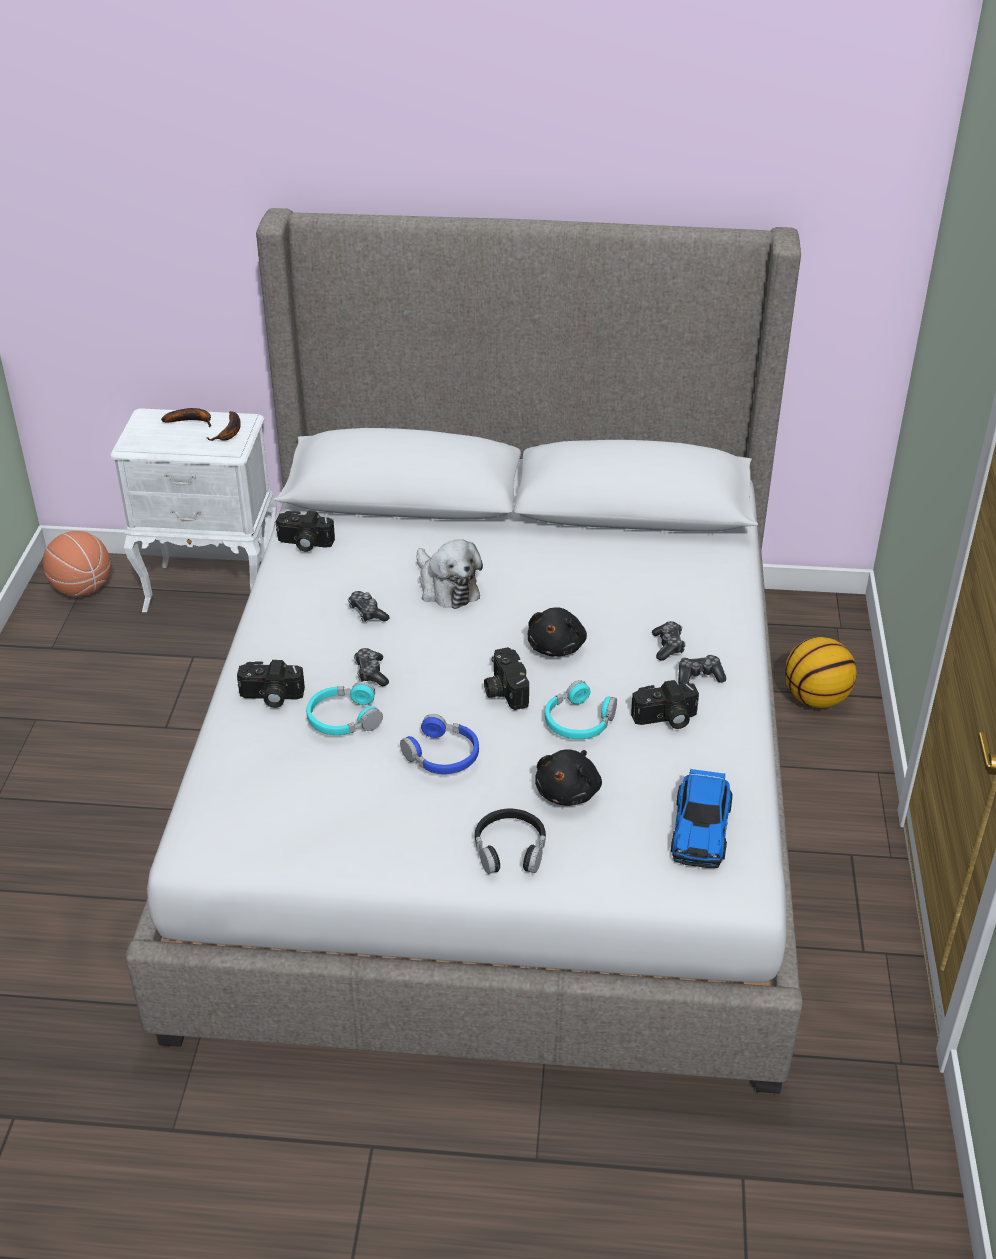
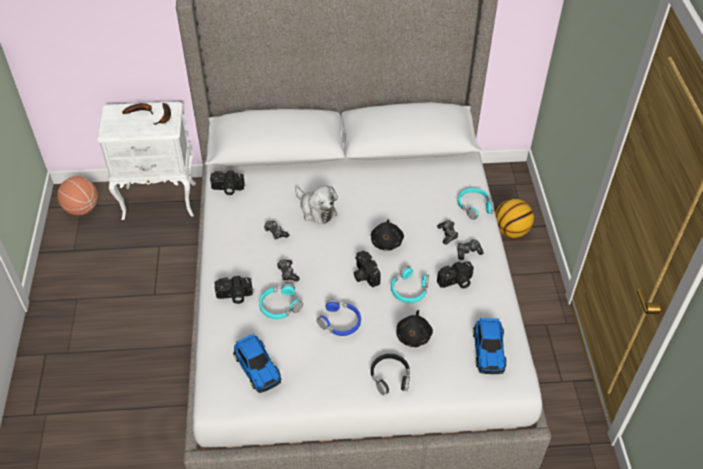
camera: 10 degrees left, 10 degrees up
none -> toy car [233,333,281,393]
none -> turquoise headphones [458,188,494,220]

